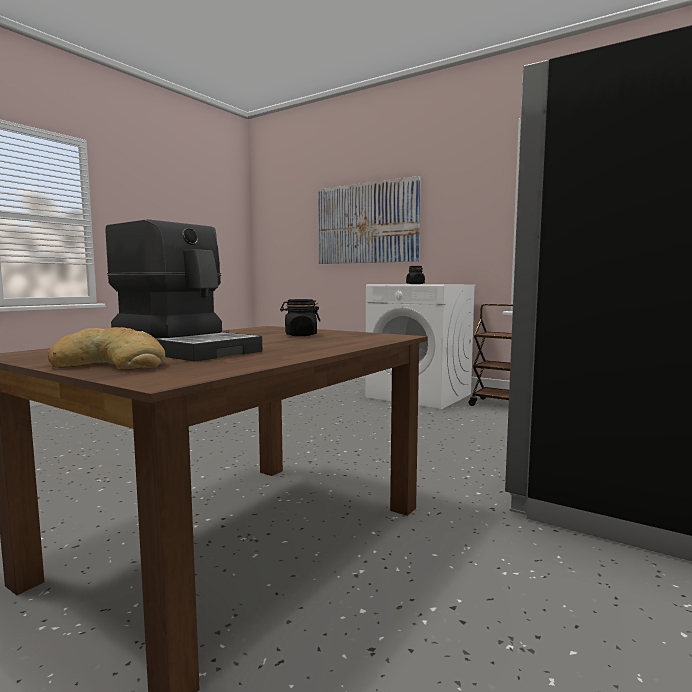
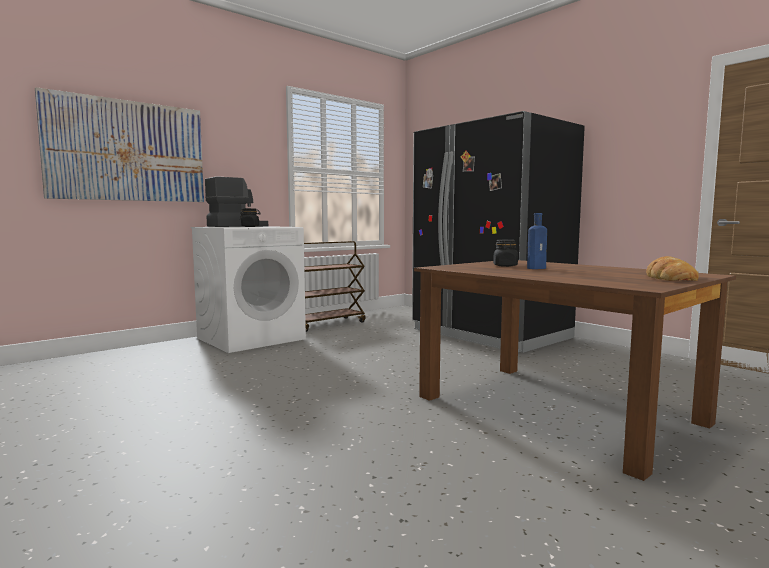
camera: 75 degrees left, 0 degrees up
coffee machine [106,219,262,362] -> coffee machine moved to [205,176,268,227]
none -> blue bottle [527,213,547,269]

